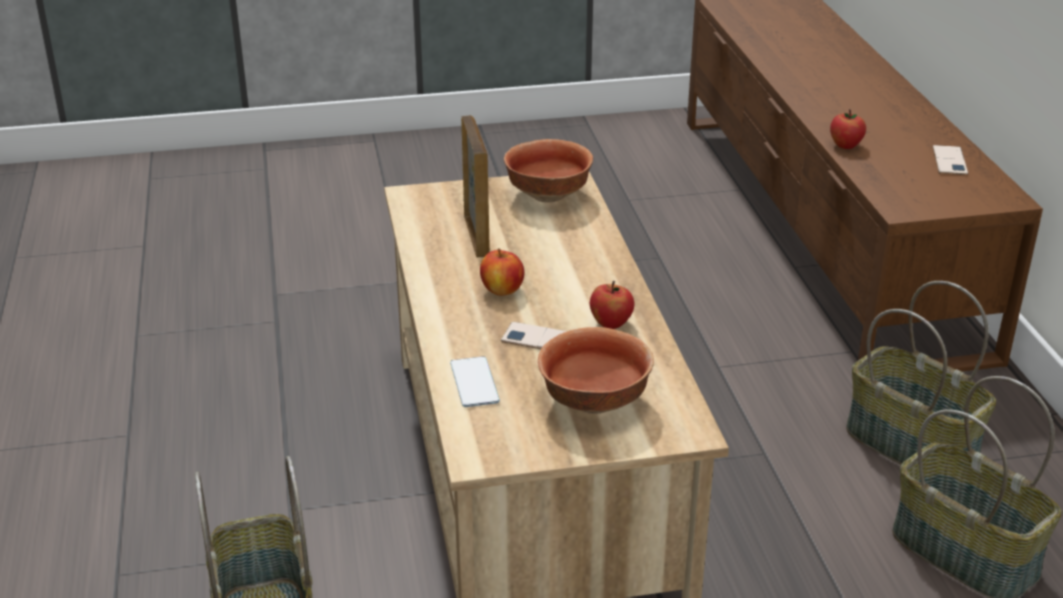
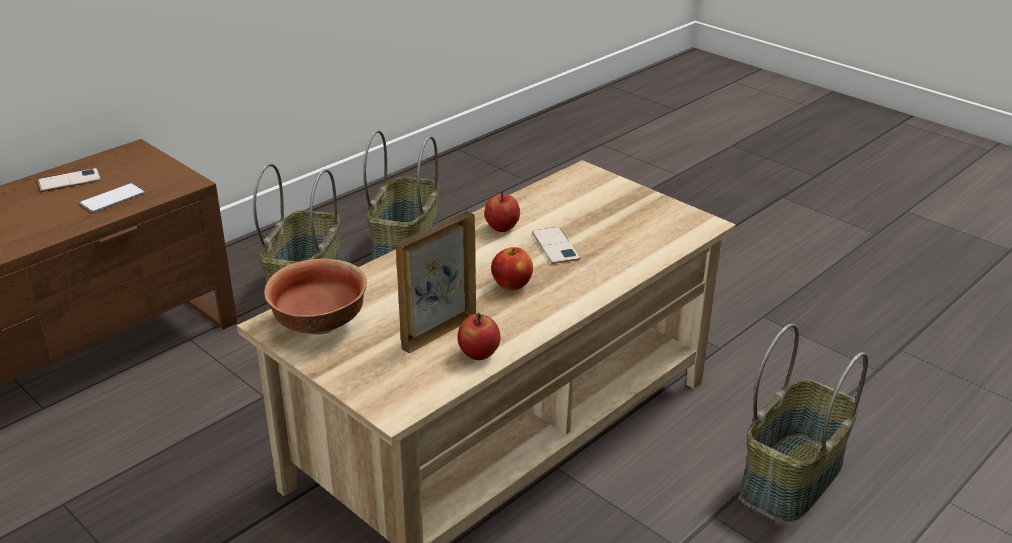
camera: 125 degrees left, 0 degrees up
phone [450,356,500,407] -> phone moved to [80,183,146,212]
bowl [538,327,654,414] -> none
apple [830,109,866,149] -> apple moved to [457,312,501,360]

